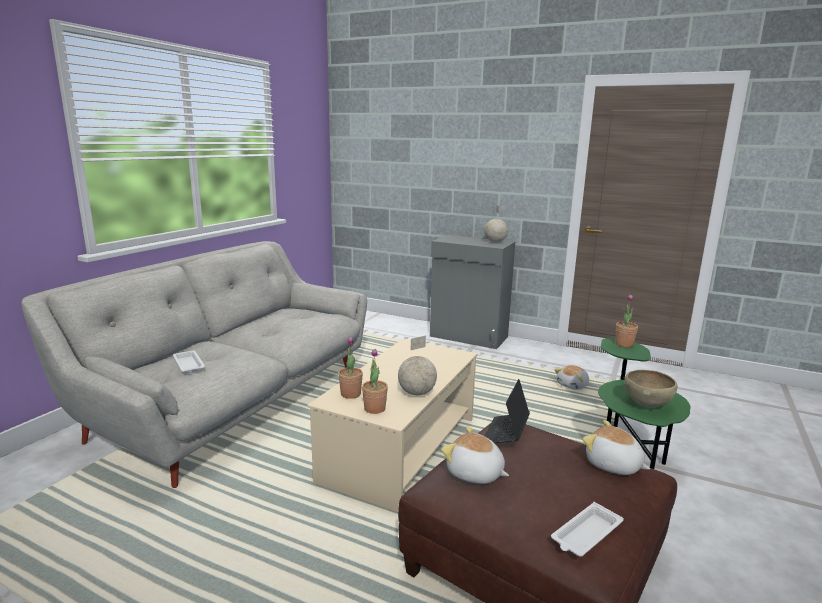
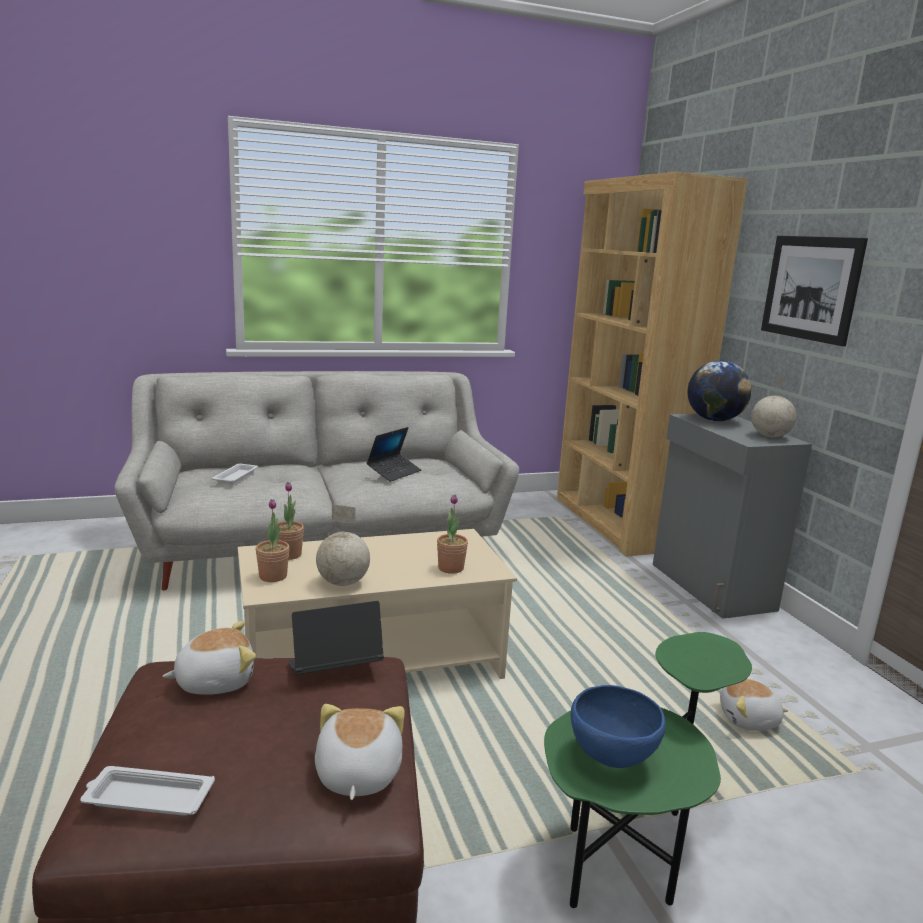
camera: 45 degrees right, 0 degrees up
plush toy [441,427,509,484] -> plush toy turned 75 degrees clockwise [162,621,256,695]
potted plant [615,294,638,347] -> potted plant moved to [437,494,468,574]
brown bowl [625,370,678,408] -> blue bowl [570,685,666,768]
none -> laptop [366,427,421,482]
none -> brown bookcase [557,172,748,557]
none -> globe [687,361,751,421]
none -> picture [761,236,868,346]

